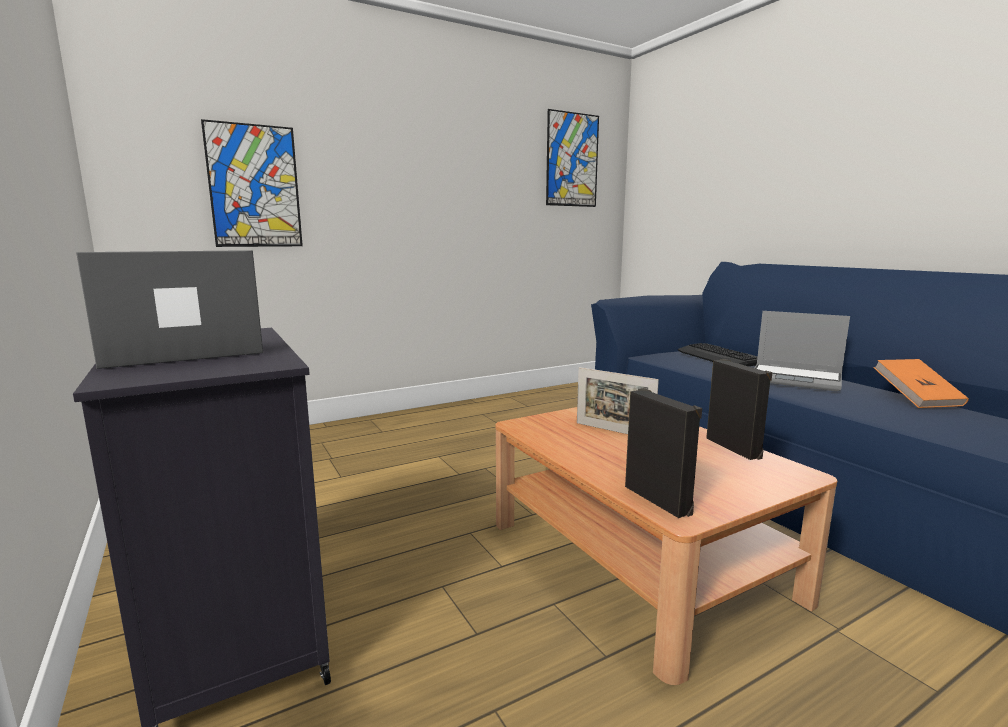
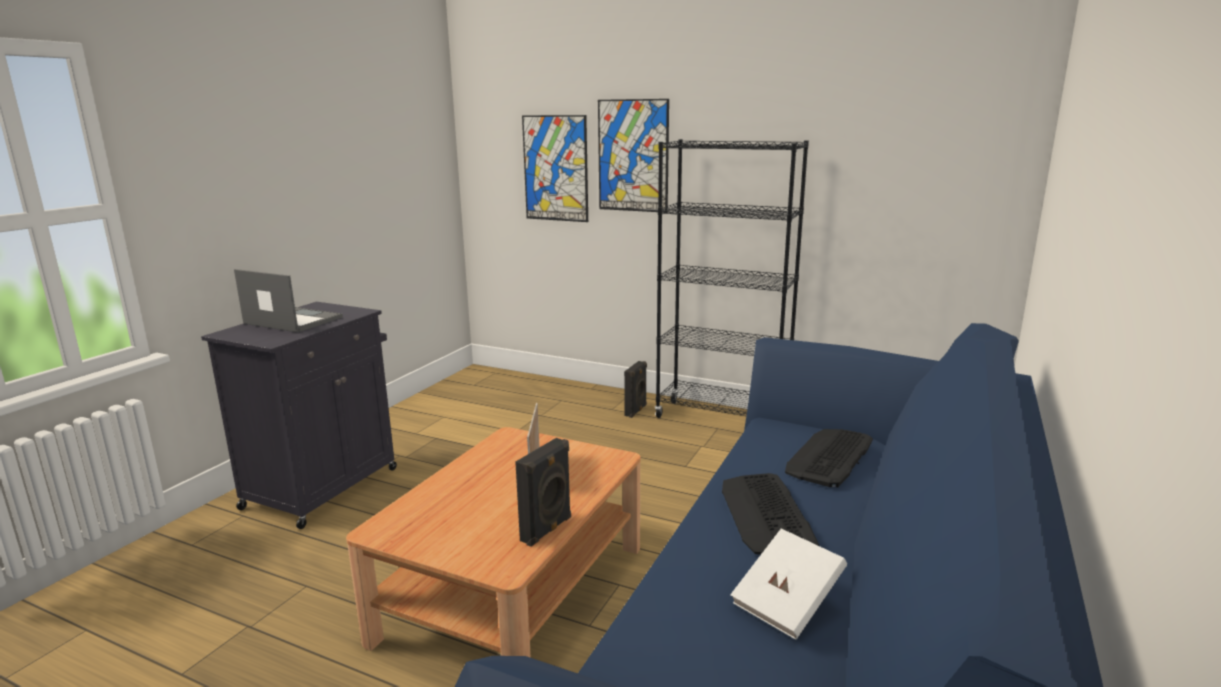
camera: 55 degrees right, 5 degrees up
picture [546,109,599,207] -> picture moved to [598,99,669,213]
black speaker [625,388,702,518] -> black speaker moved to [624,361,647,418]
laptop [754,311,850,392] -> keyboard [722,473,819,555]
orange book [874,359,969,408] -> white book [730,528,847,640]
none -> black bookcase [655,139,809,418]

